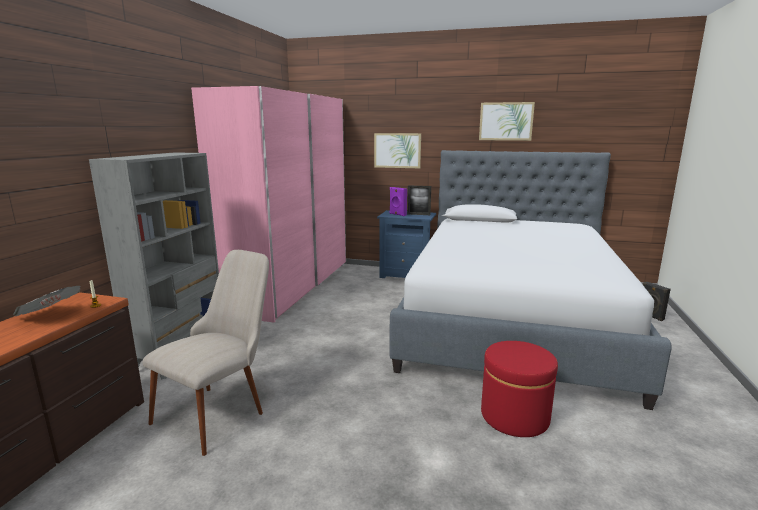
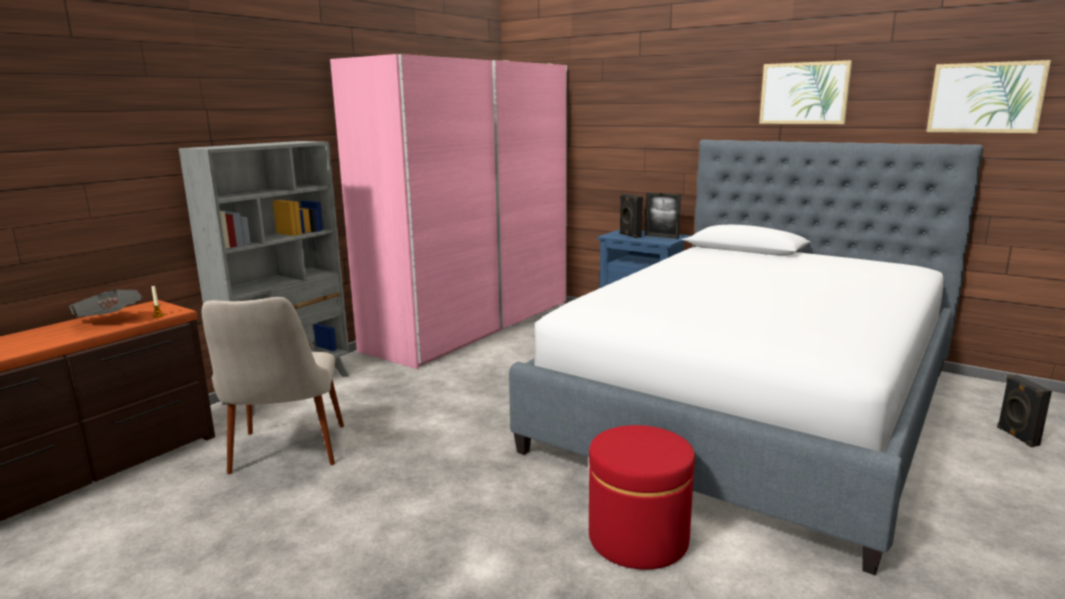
camera: 20 degrees right, 0 degrees up
beige chair [142,250,269,456] -> beige chair turned 120 degrees clockwise [202,297,344,474]
picture [374,133,421,169] -> picture moved to [926,60,1051,133]
purple speaker [390,187,407,216] -> black speaker [619,194,643,238]

